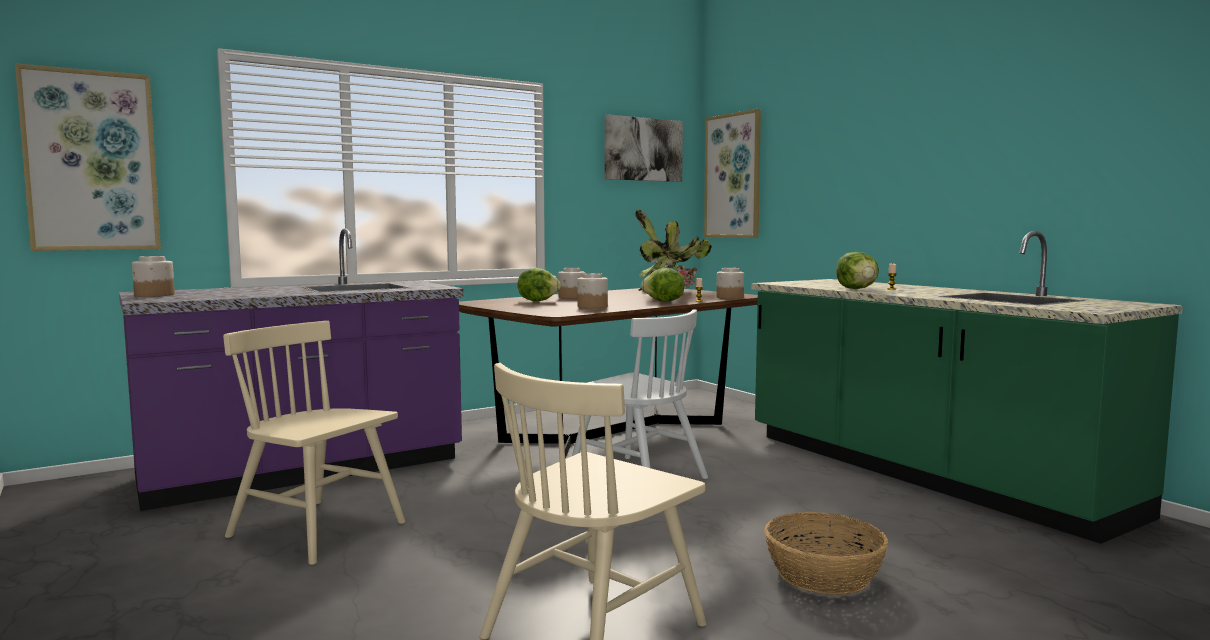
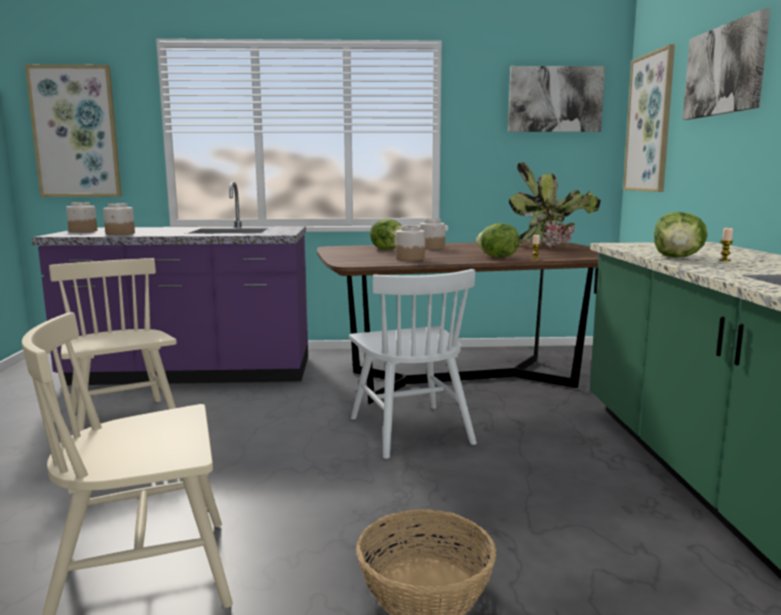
camera: 30 degrees right, 5 degrees up
jar [716,268,744,299] -> jar moved to [103,203,135,235]
none -> picture [682,9,770,120]

